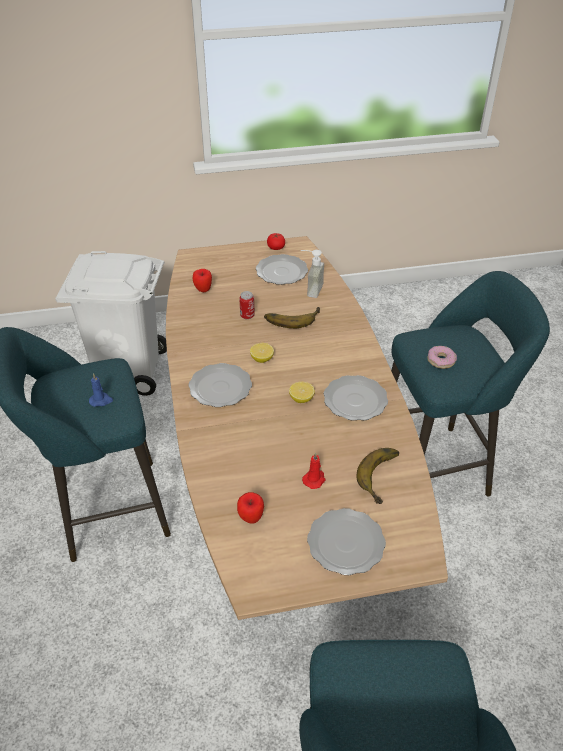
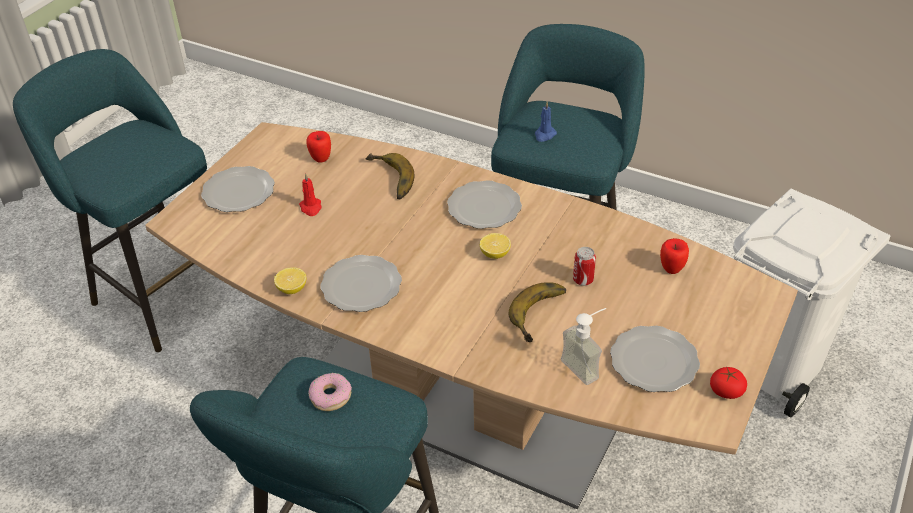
camera: 130 degrees right, 0 degrees up
lemon [289,382,315,403] -> lemon moved to [274,267,306,294]
banana [357,448,399,504] -> banana moved to [366,153,414,200]

